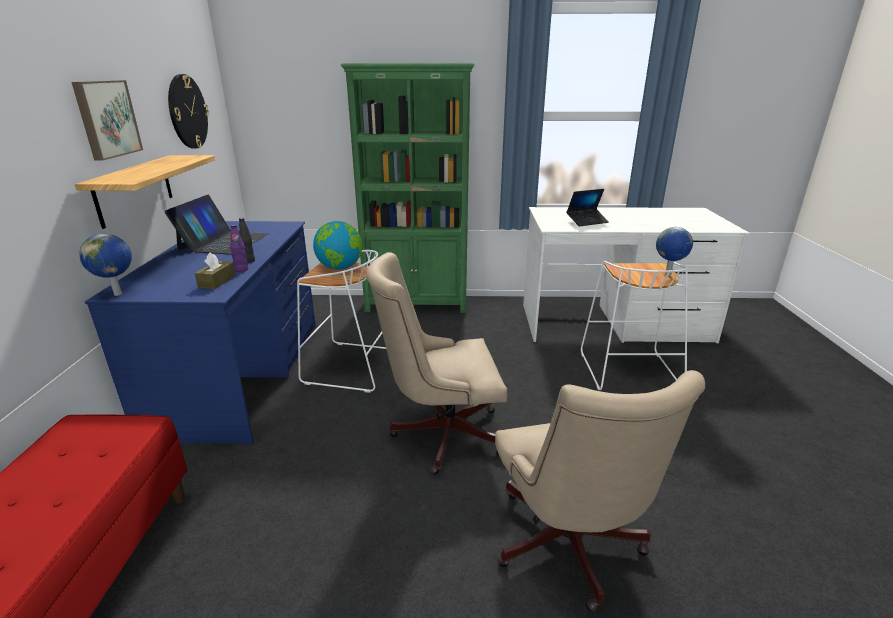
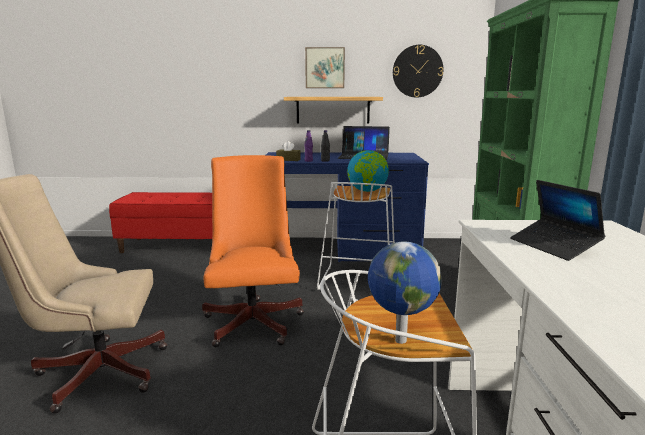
camera: 90 degrees right, 10 degrees down
globe [79,234,132,296] -> none
beige office chair [366,252,507,475] -> orange office chair [202,155,304,347]

